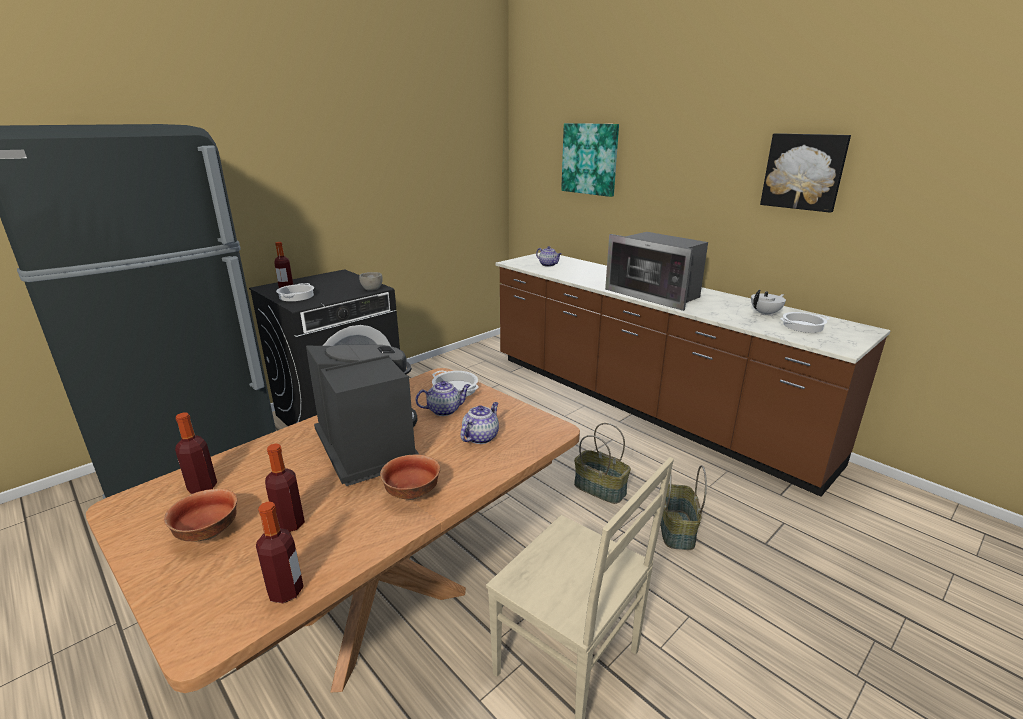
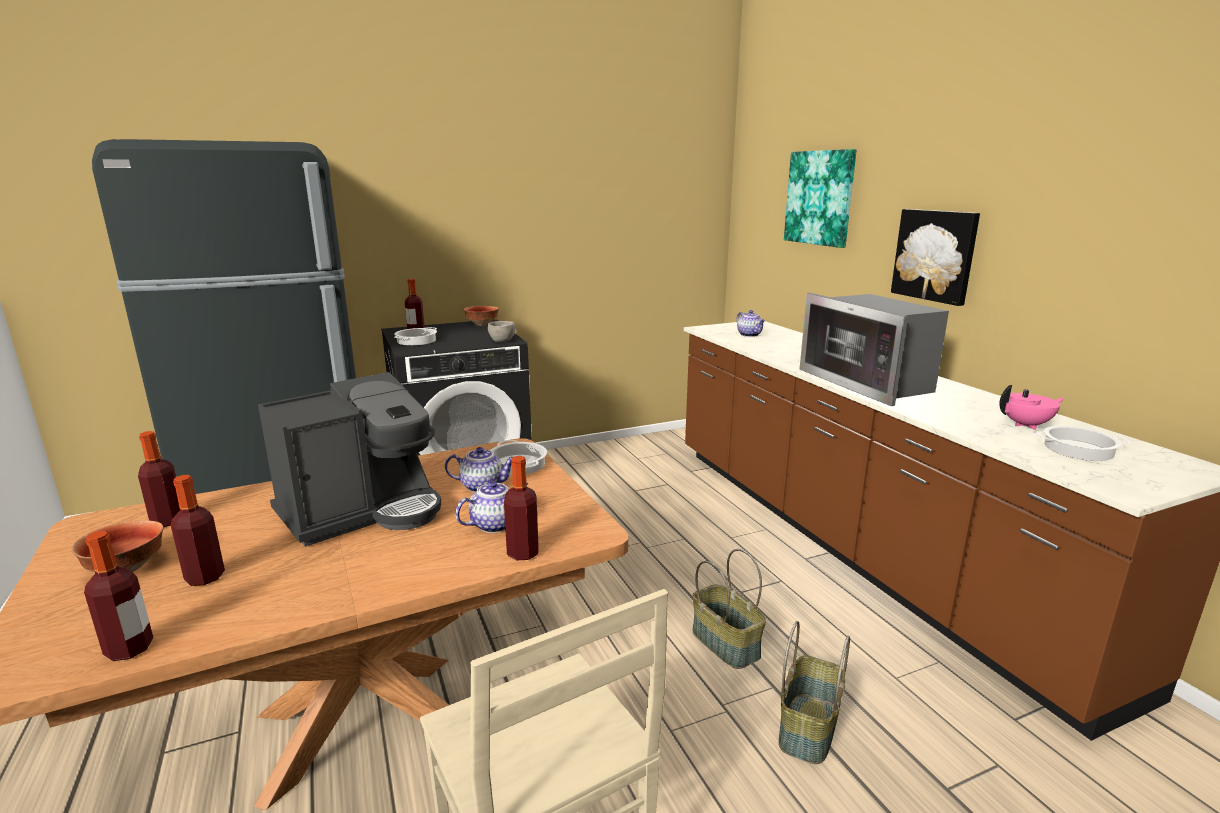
camera: 20 degrees right, 5 degrees down
coffee machine [306,345,420,486] -> coffee machine turned 60 degrees clockwise [258,372,441,547]
bowl [380,454,440,500] -> bowl moved to [464,306,499,326]
white teapot [751,290,786,317] -> pink teapot [999,385,1065,430]
picture [760,133,851,213] -> picture moved to [891,209,980,306]
none -> bottle [504,456,539,560]

